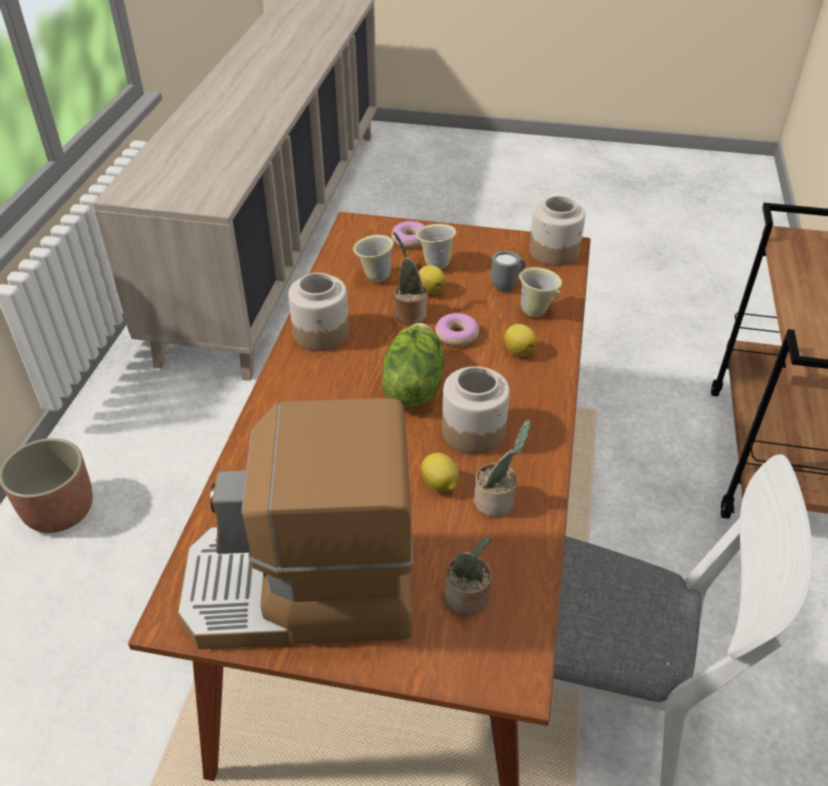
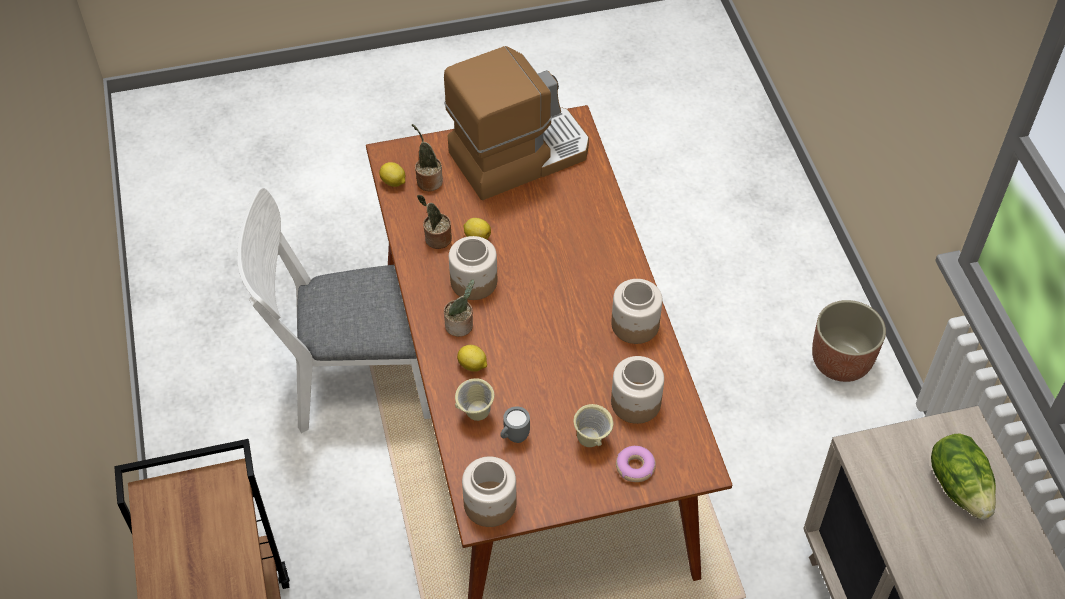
camera: 155 degrees right, 10 degrees up
beige mug [353,235,394,282] -> jar [611,356,664,424]
lettuce [382,323,444,408] -> lettuce moved to [931,433,996,520]
potted plant [393,232,427,325] -> potted plant moved to [444,279,474,337]
lemon [419,265,446,294] -> lemon moved to [379,162,405,187]
donut [435,313,479,346] -> none

